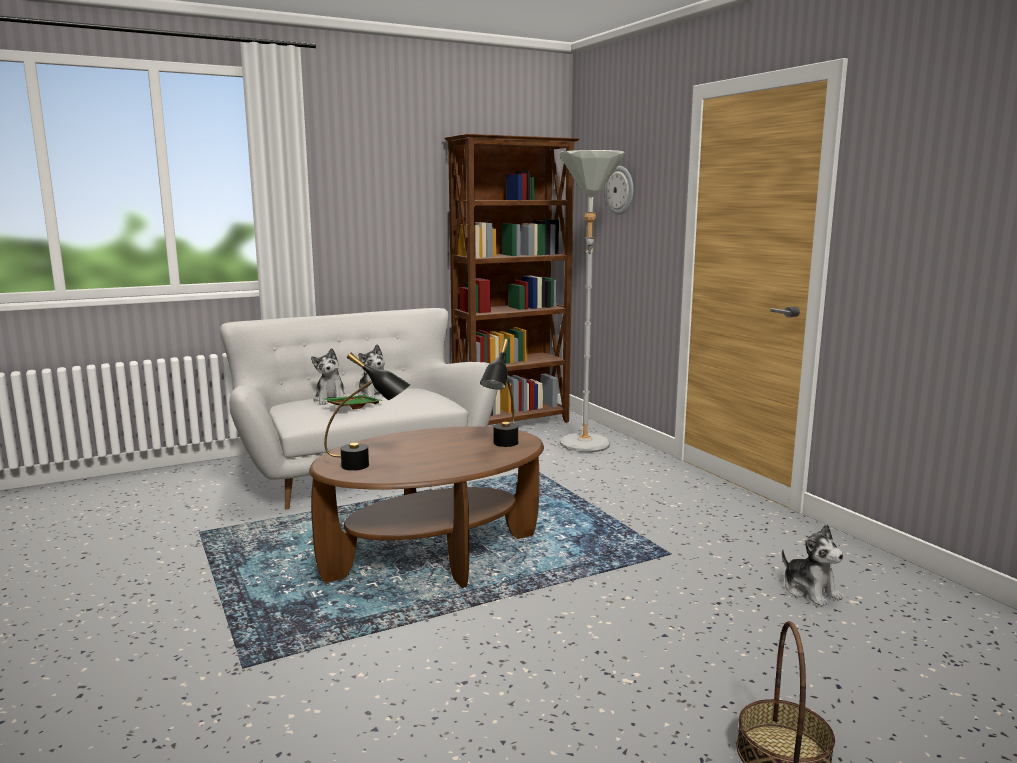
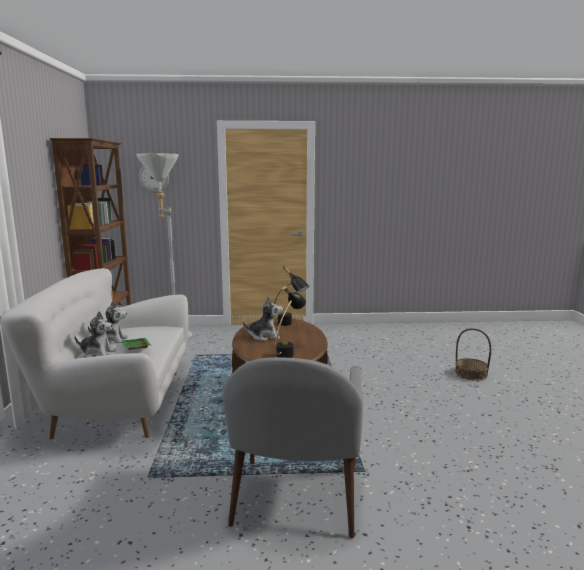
camera: 65 degrees left, 0 degrees up
plush toy [782,524,844,607] -> plush toy moved to [243,296,283,341]
none -> grey armchair [223,357,363,538]

